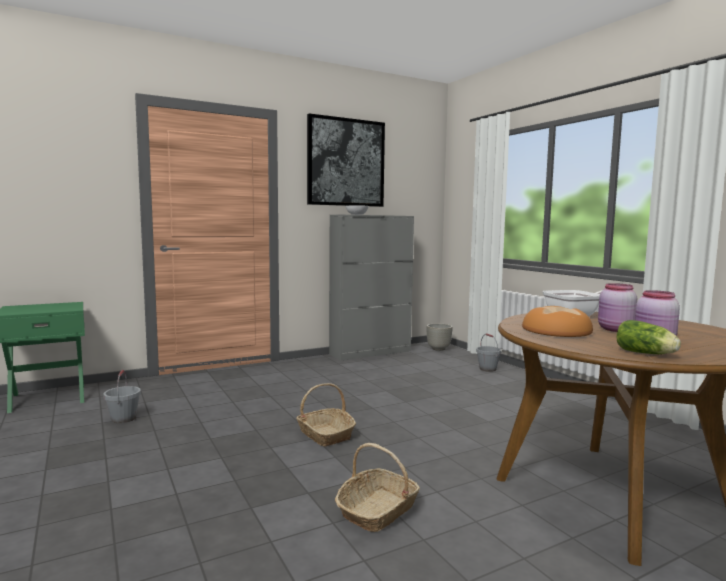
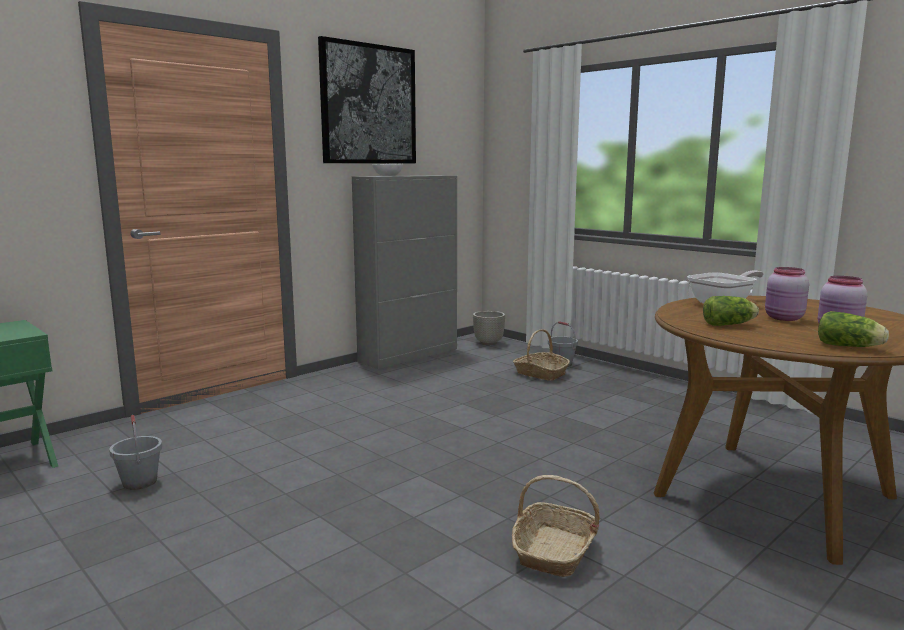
camera: 15 degrees left, 5 degrees up
basket [296,383,356,447] -> basket moved to [513,329,570,381]
bread [522,306,593,337] -> lettuce [703,296,759,326]

